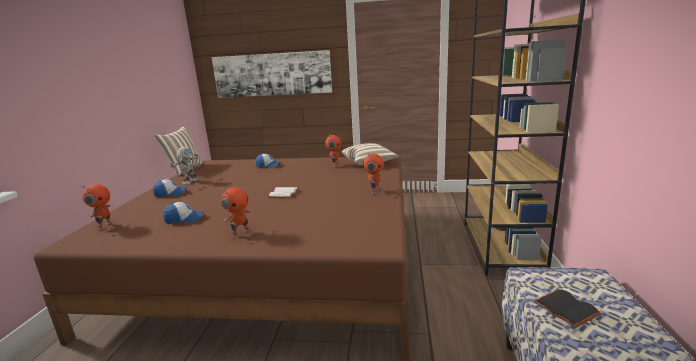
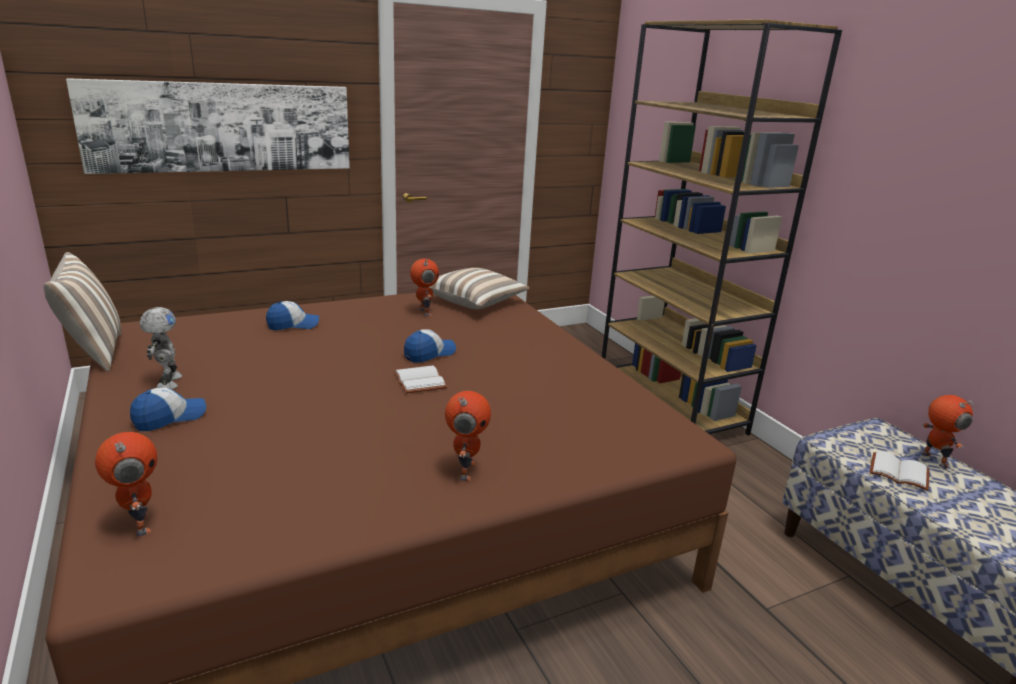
camera: 35 degrees left, 5 degrees up
cap [163,202,203,224] -> cap moved to [404,329,456,363]
toy robot [363,154,384,195] -> toy robot moved to [921,395,973,468]
black book [533,289,602,328] -> white book [870,451,929,491]

